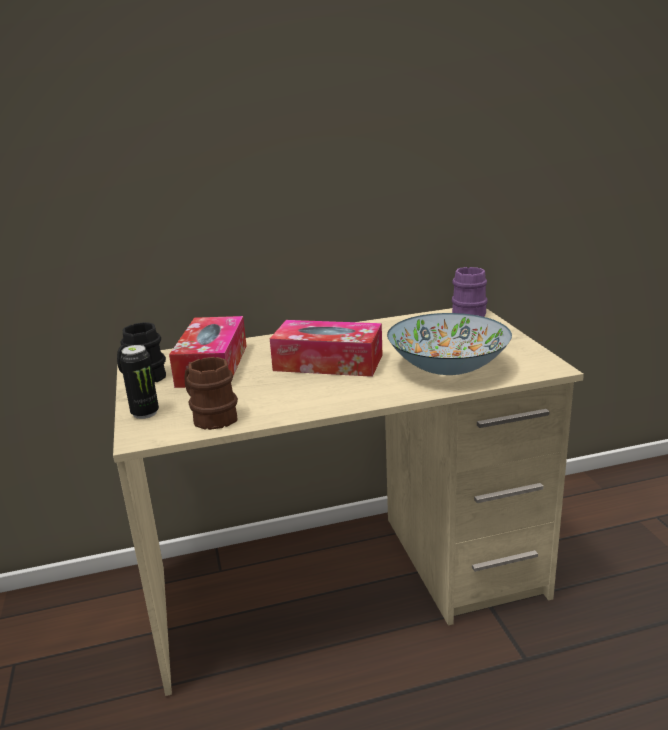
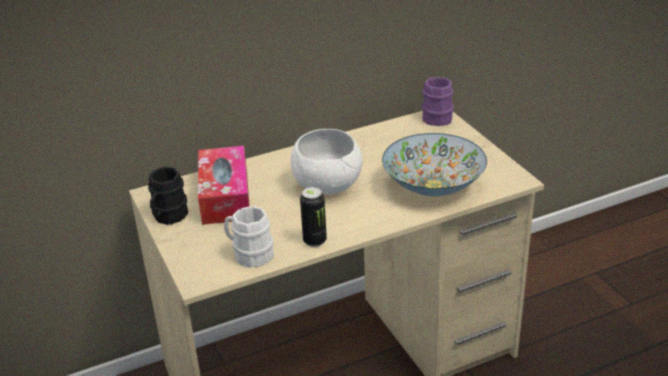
camera: 10 degrees left, 10 degrees up
can [120,345,159,419] -> can moved to [300,187,327,247]
brown mug [184,357,238,430] -> white mug [224,206,274,268]
tissue box [270,320,383,377] -> white bowl [291,129,363,194]

